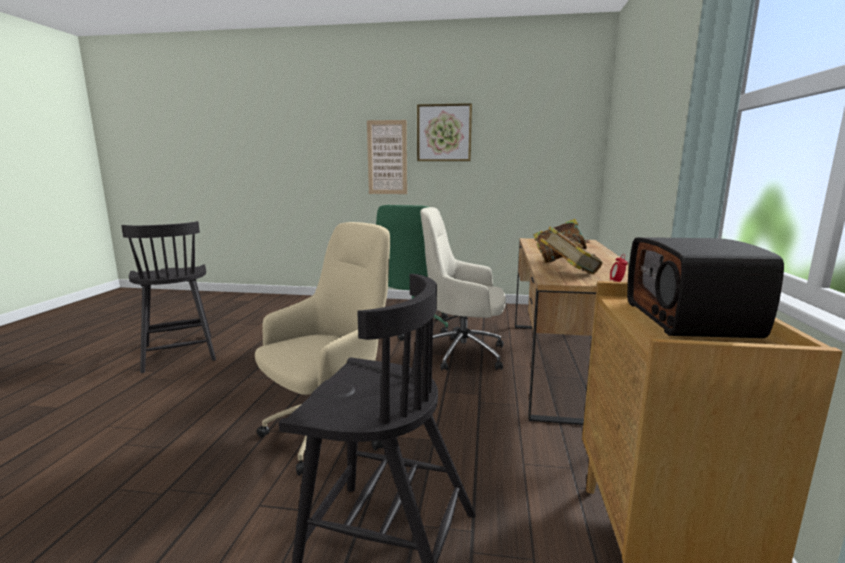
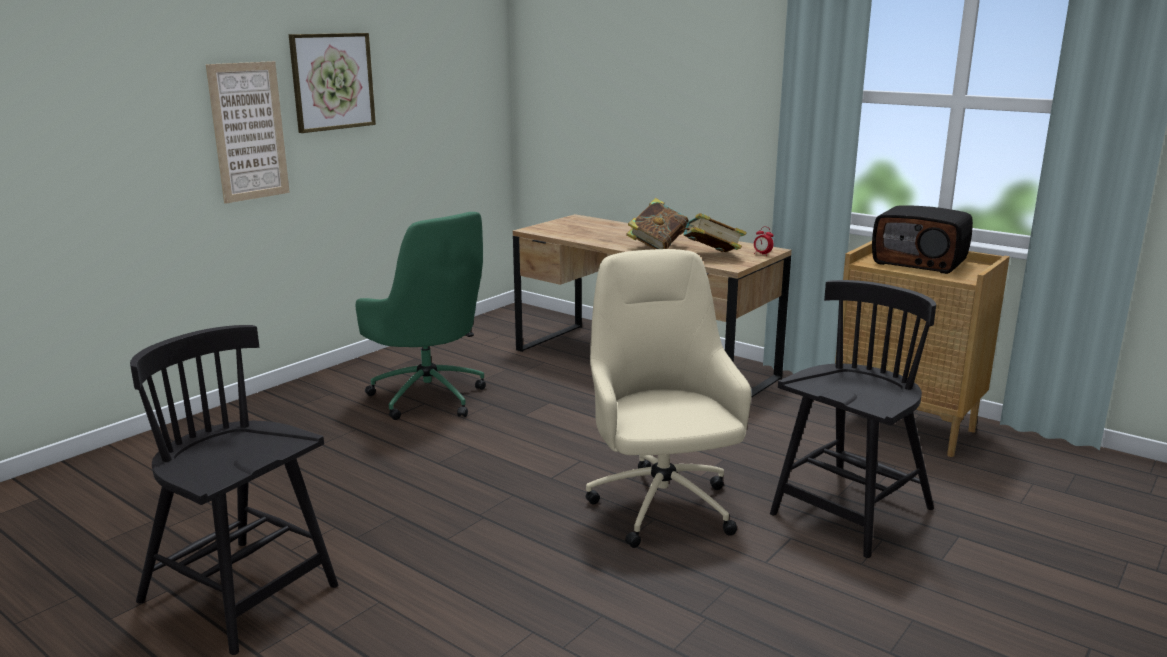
camera: 60 degrees left, 5 degrees up
black chair [121,221,216,373] -> black chair turned 150 degrees counterclockwise [130,325,338,655]
beige office chair [420,207,506,371] -> none

